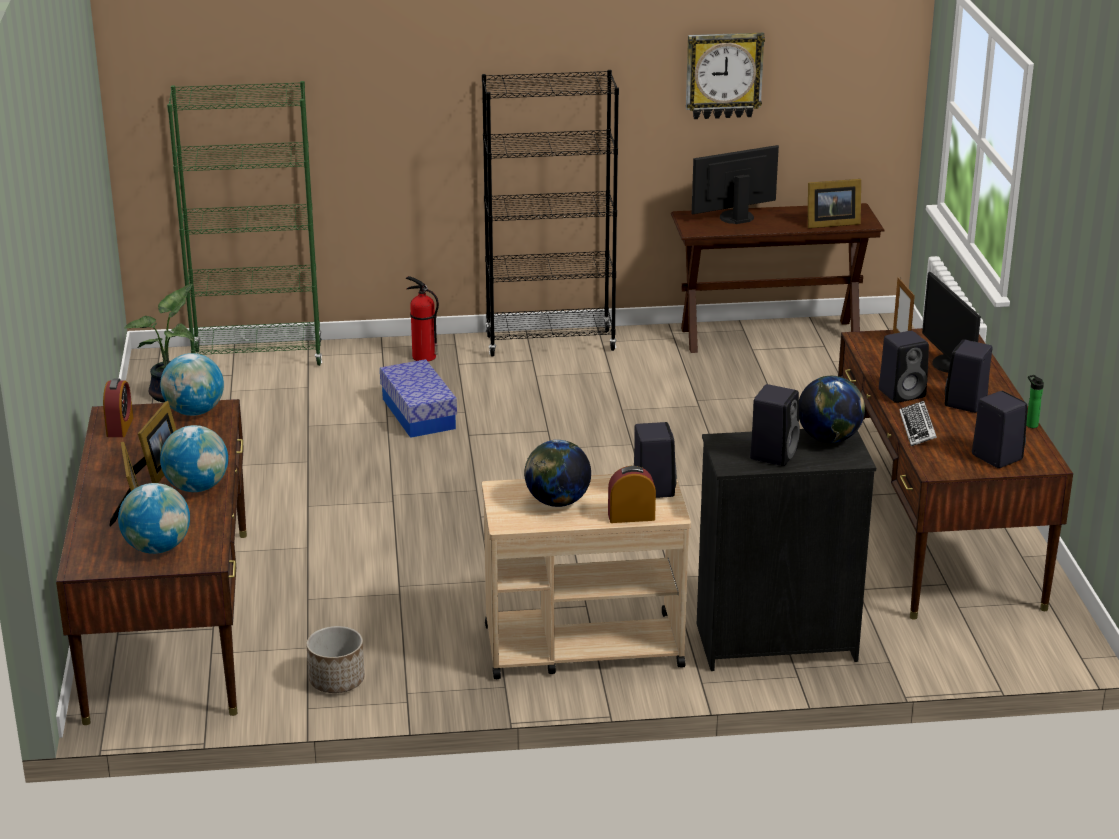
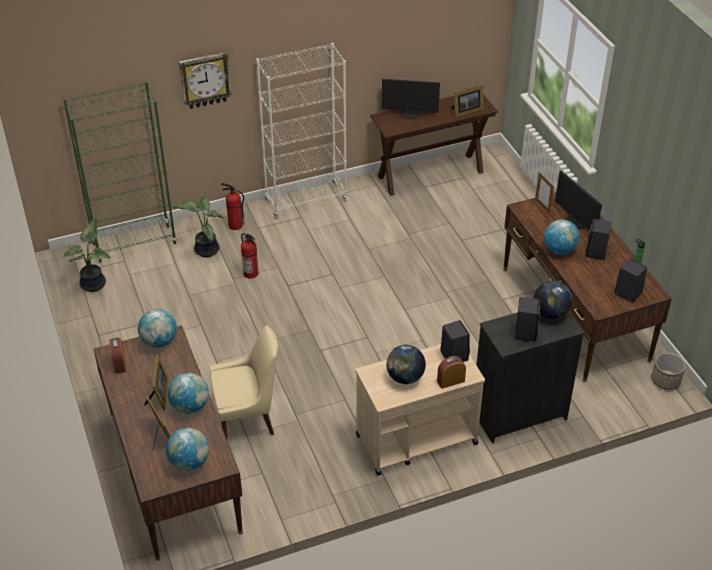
camera: 15 degrees left, 15 degrees up
planter [306,626,365,693] -> planter moved to [651,353,686,390]
storage box [380,359,457,438] -> fire extinguisher [241,233,258,279]
black bookcase [482,70,619,357] -> white bookcase [256,43,347,219]
wall clock [686,33,765,119] -> wall clock moved to [179,52,232,109]
monitor [692,145,779,224] -> monitor turned 135 degrees counterclockwise [382,79,440,119]
black speaker [879,331,929,403] -> globe [544,220,580,255]
keyboard [900,401,937,446] -> none
none -> potted plant [172,197,224,257]
none -> beige chair [210,325,278,439]

